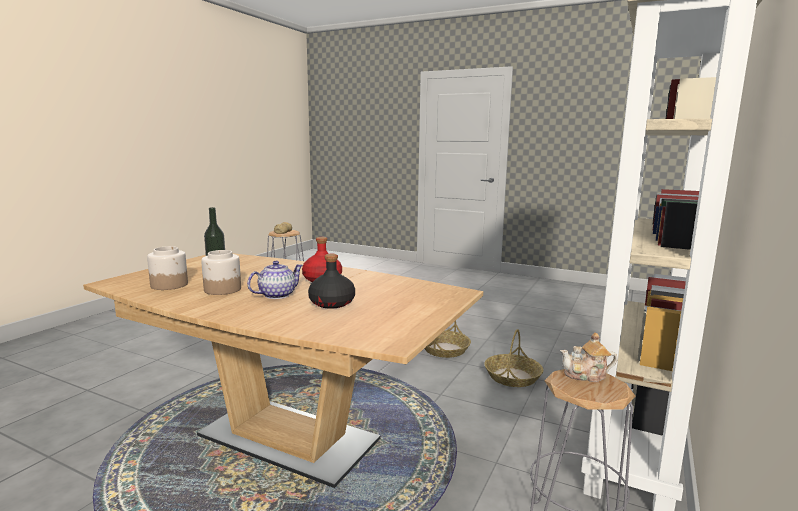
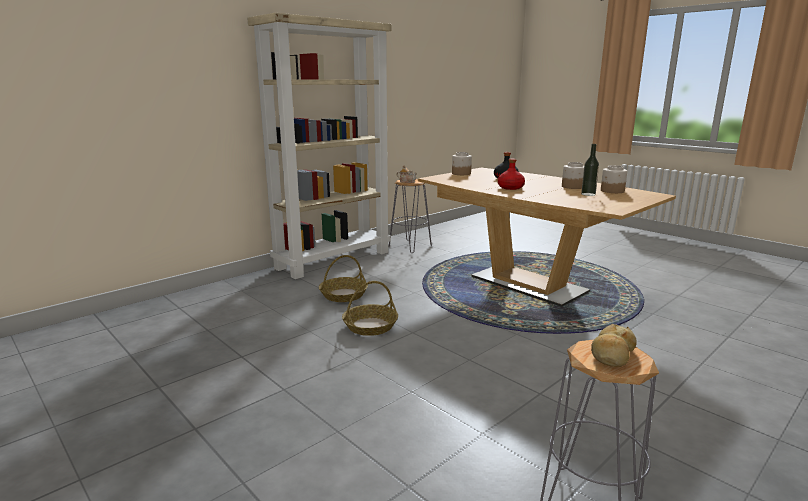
camera: 160 degrees left, 5 degrees up
teapot [247,261,303,299] -> none
none -> jar [452,152,472,175]

